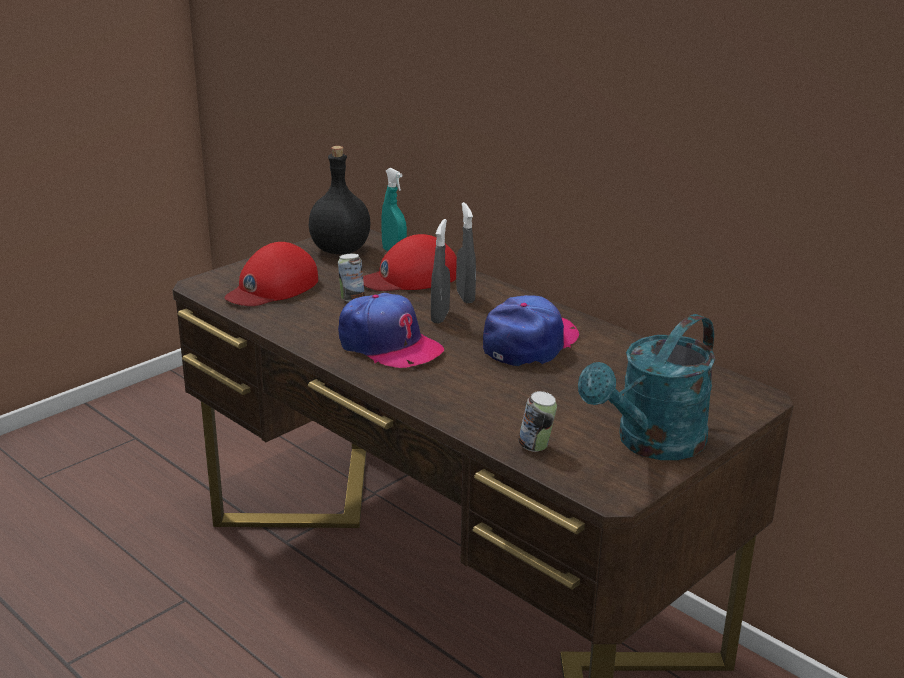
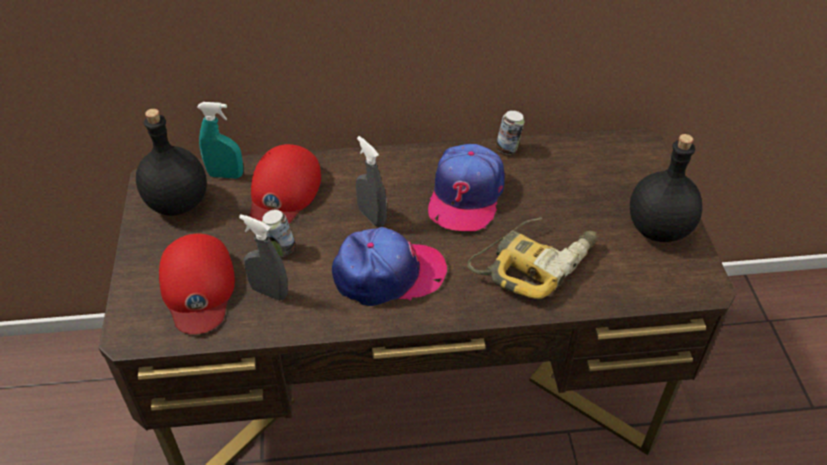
camera: 50 degrees left, 20 degrees up
grey spray bottle [456,202,476,303] -> grey spray bottle moved to [239,214,288,301]
cap [483,295,579,366] -> cap turned 150 degrees counterclockwise [428,144,505,231]
can [518,391,557,452] -> can moved to [496,110,524,154]
turquoise watering can [578,314,715,460] -> black bottle [630,134,702,242]
none -> power drill [467,217,598,299]

